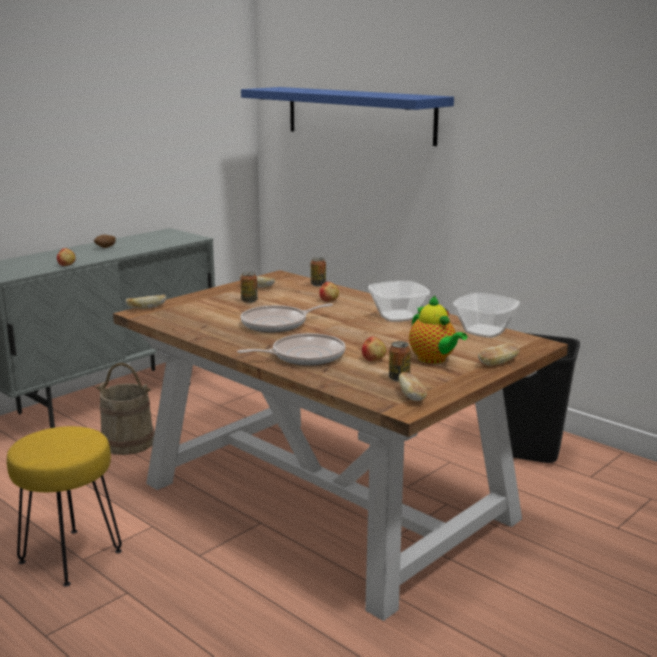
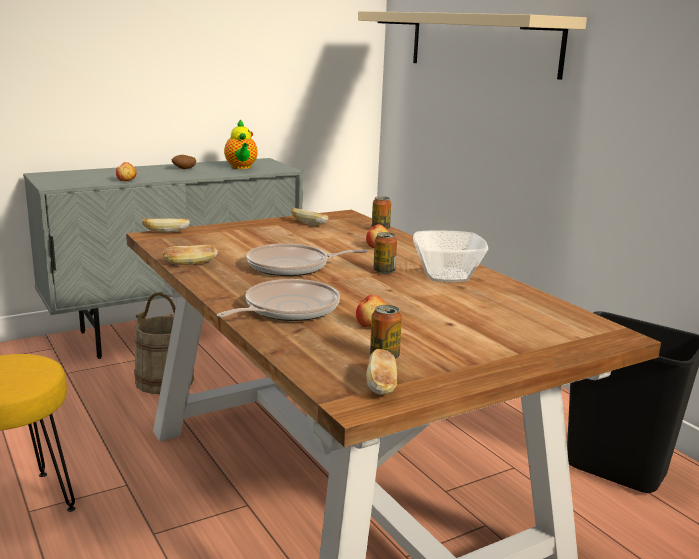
camera: 15 degrees right, 0 degrees up
frying pan [237,333,346,366] -> frying pan turned 45 degrees counterclockwise [217,279,340,321]
blue shelf [241,87,454,146] -> beige shelf [358,11,587,80]
can [241,272,258,303] -> can moved to [374,232,397,274]
teapot [409,296,468,364] -> teapot moved to [224,119,258,169]
bowl [453,293,520,338] -> none
bread [478,343,520,366] -> bread moved to [163,245,218,265]

